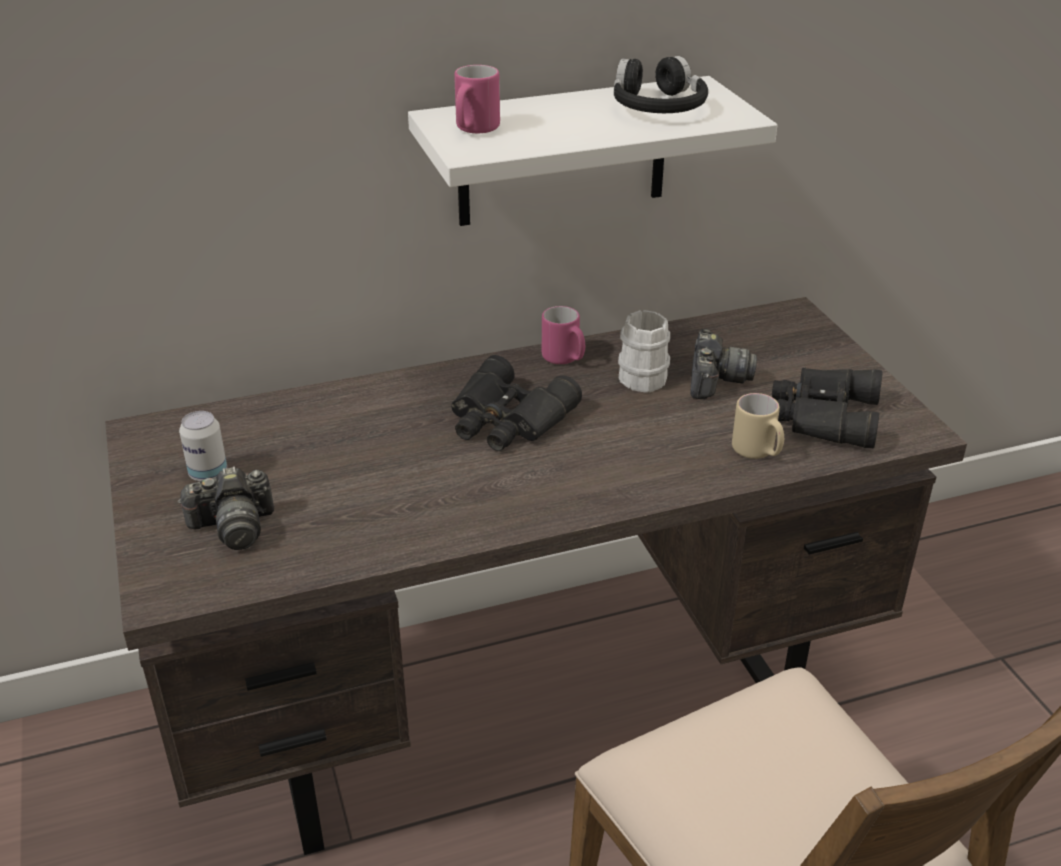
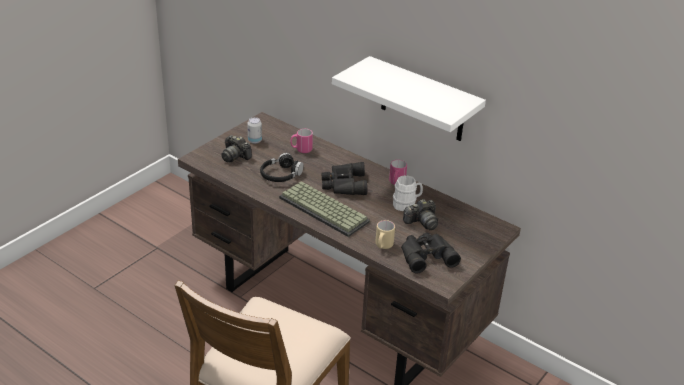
camera: 55 degrees right, 0 degrees up
pink mug [454,65,500,134] -> pink mug moved to [290,129,313,153]
black headphones [614,56,708,113] -> black headphones moved to [260,153,304,182]
none -> keyboard [279,181,370,237]

